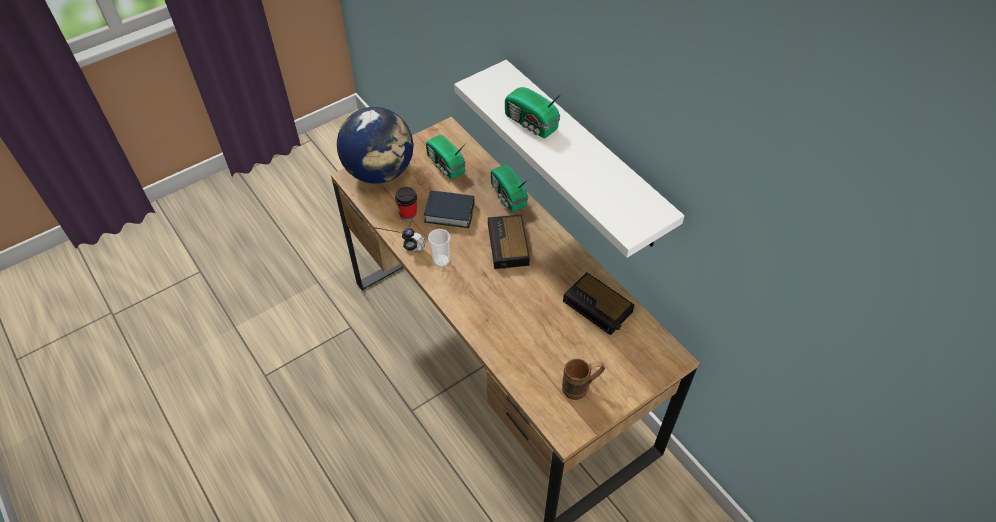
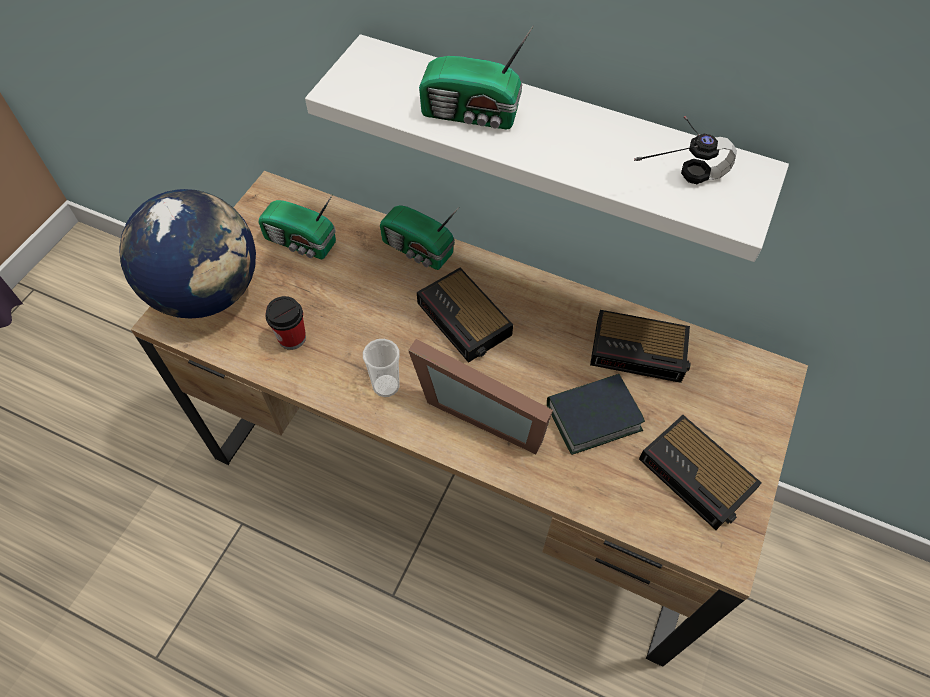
camera: 30 degrees left, 5 degrees up
headphones [372,218,425,252] -> headphones moved to [634,116,737,184]
book [424,190,475,228] -> book moved to [547,374,645,455]
brown mug [562,358,605,400] -> alarm clock [639,415,762,530]
none -> picture frame [408,339,553,454]

